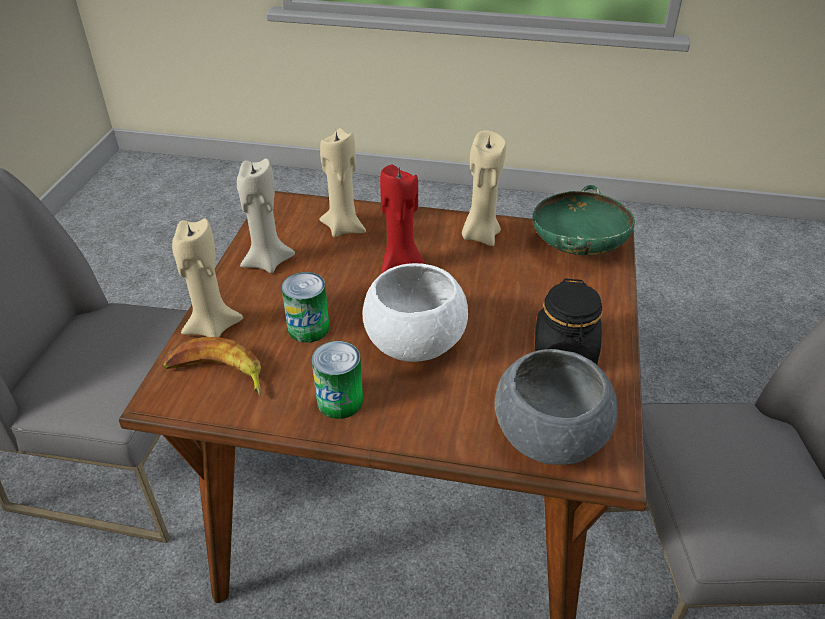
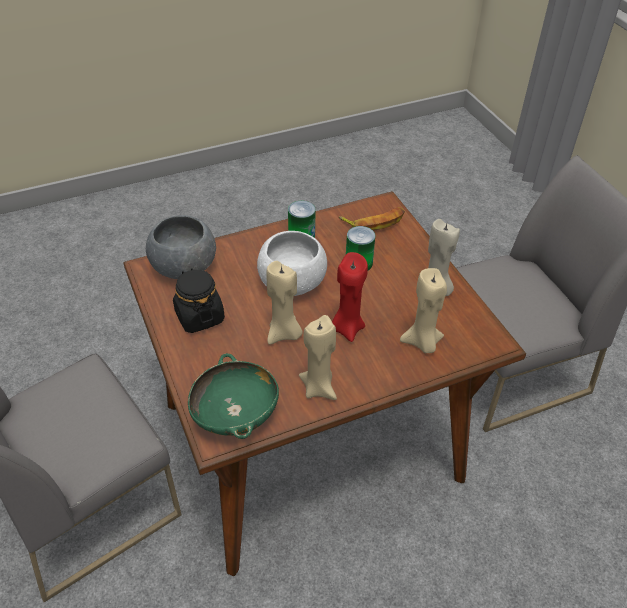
camera: 145 degrees right, 5 degrees up
beige candle [172,218,243,337] -> beige candle moved to [266,261,302,345]

